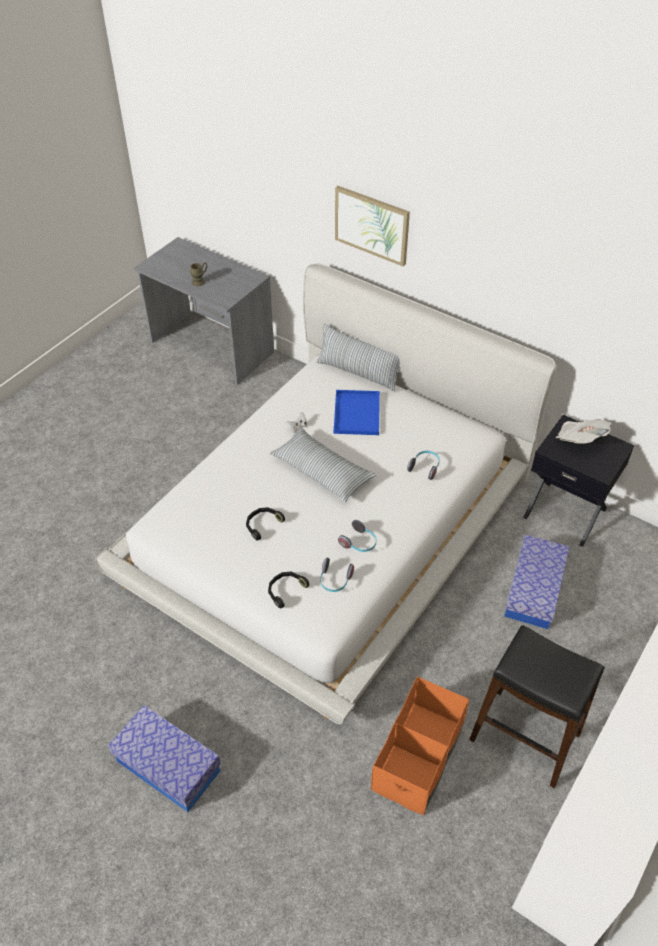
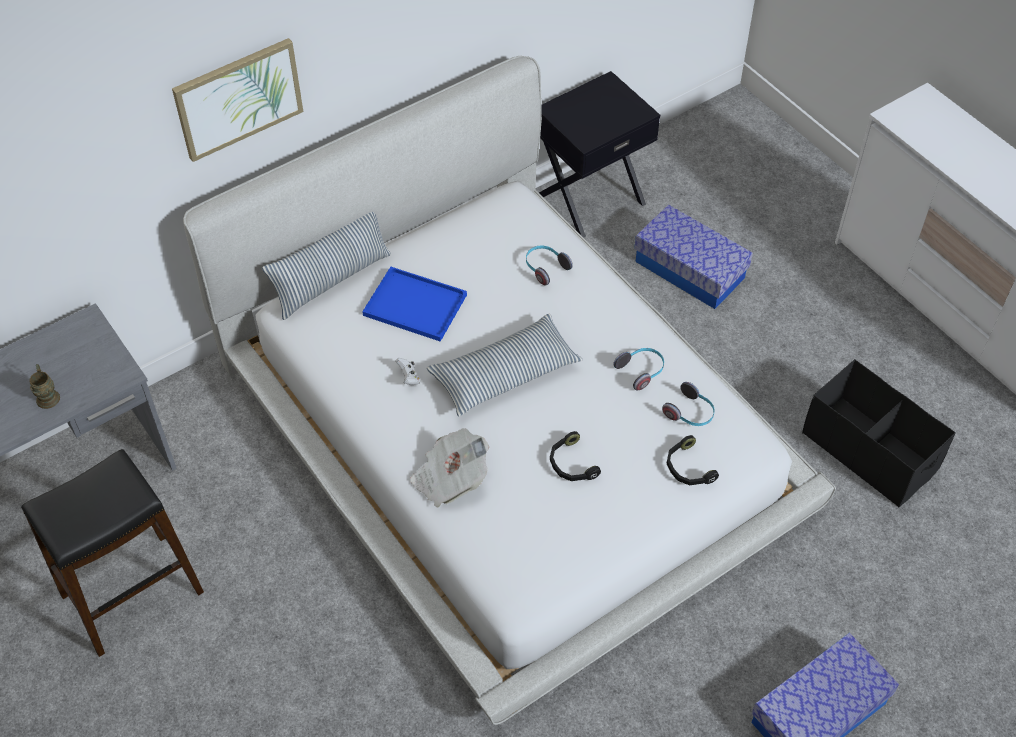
camera: 70 degrees left, 5 degrees up
orange storage box [371,676,469,815] -> black storage box [802,359,956,508]
black stool [469,625,605,788] -> black stool moved to [21,449,204,657]
newspaper [556,419,611,444] -> newspaper moved to [411,428,489,508]

